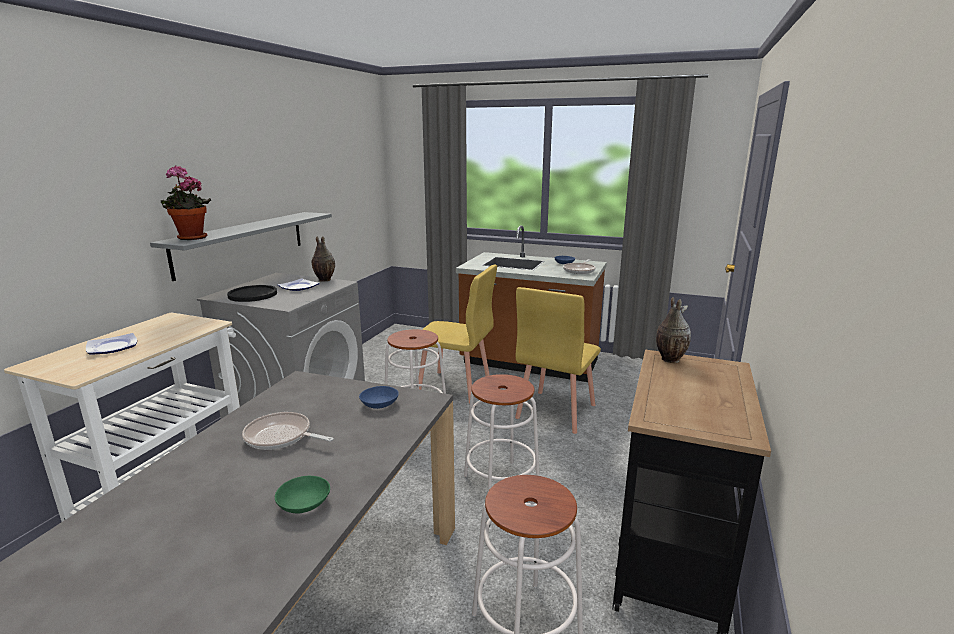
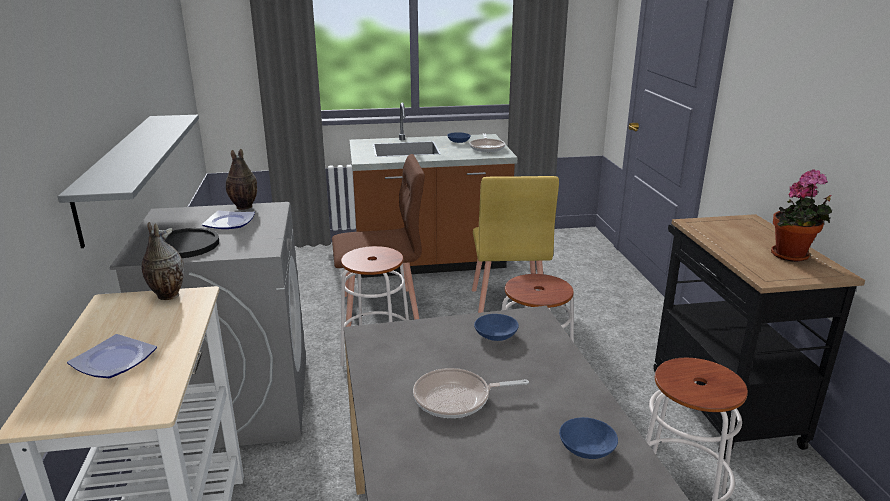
camera: 30 degrees left, 5 degrees up
potted plant [161,165,211,240] -> potted plant moved to [771,169,832,262]
green bowl [275,476,330,513] -> blue bowl [559,417,618,459]
yellow chair [419,264,497,404] -> brown chair [332,154,425,327]
vase [656,297,691,363] -> vase moved to [142,222,184,300]

